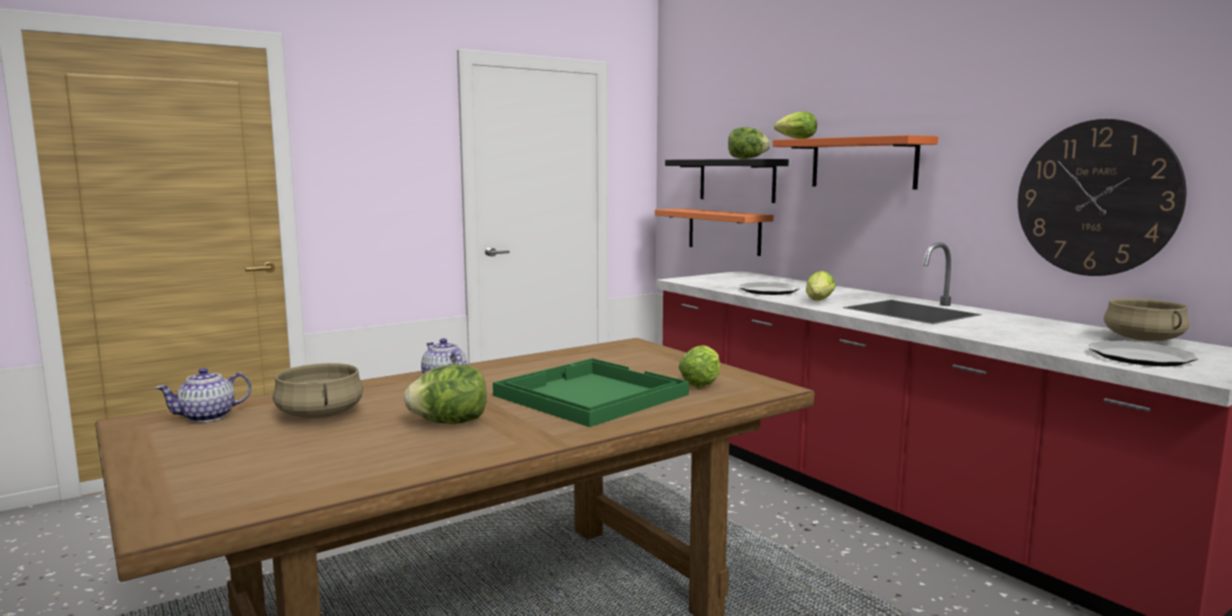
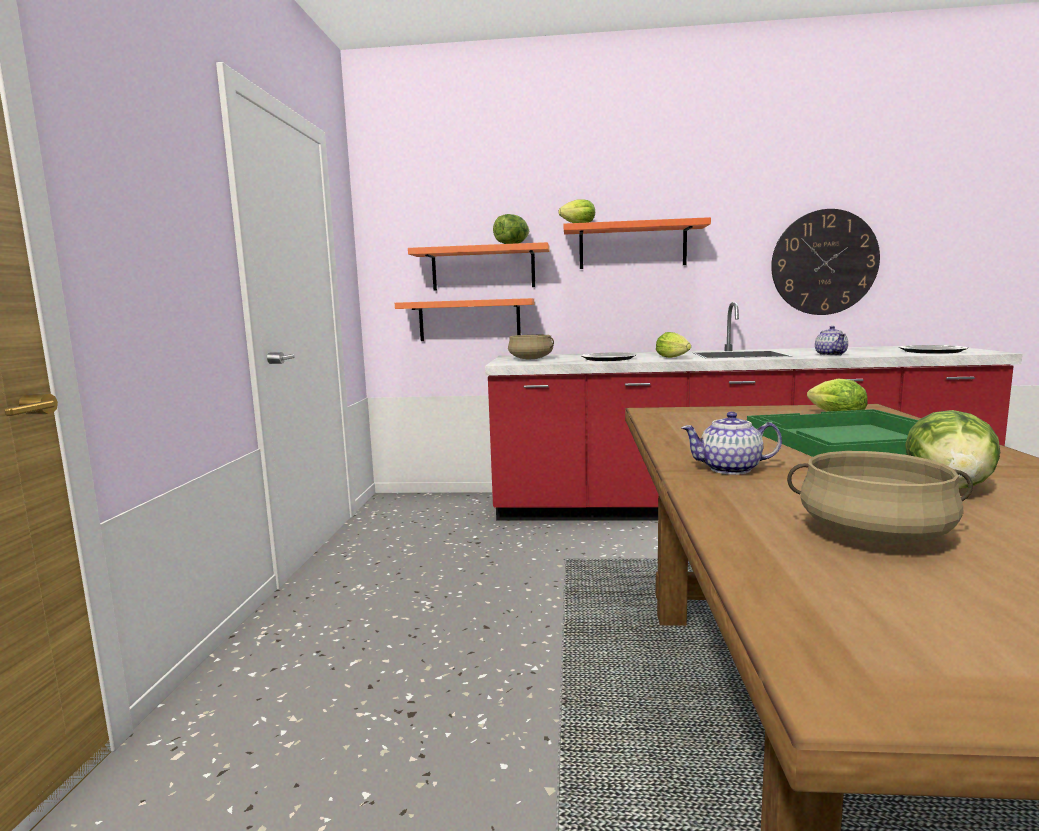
camera: 50 degrees left, 0 degrees up
teapot [156,368,251,423] -> teapot moved to [815,326,848,356]
black shelf [665,159,789,203] -> orange shelf [408,242,549,291]
beige cooking pot [1104,298,1189,341] -> beige cooking pot moved to [508,335,554,359]

